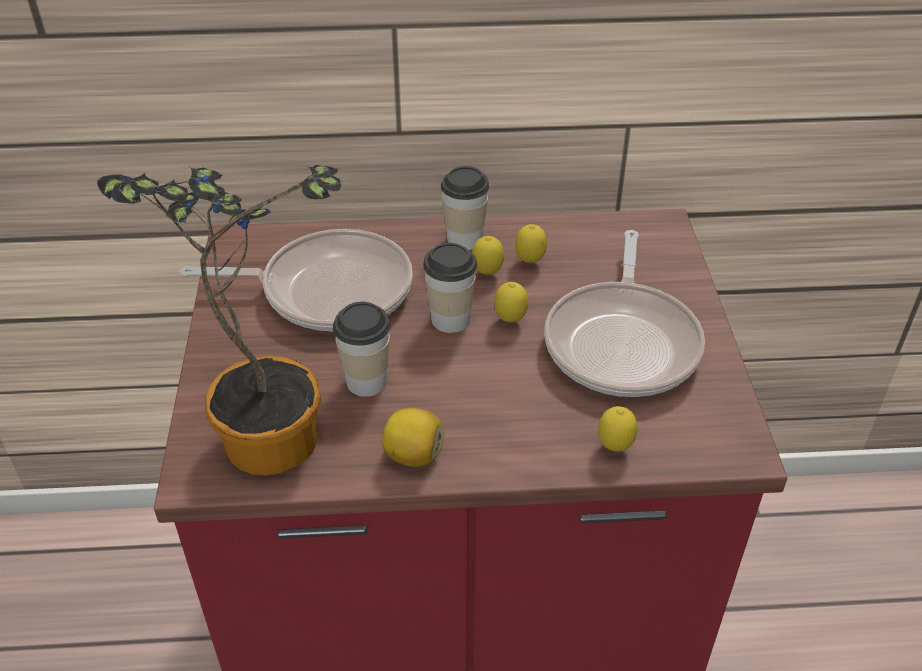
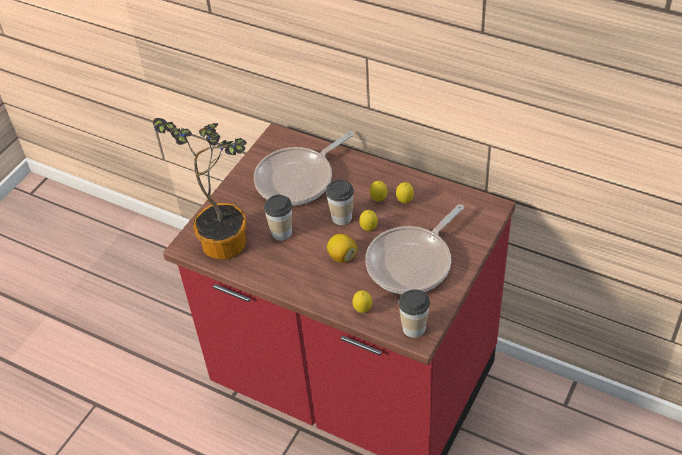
camera: 35 degrees right, 5 degrees up
frying pan [180,229,413,331] -> frying pan turned 105 degrees clockwise [254,131,354,206]
lemon [382,408,444,467] -> lemon moved to [327,234,357,263]
cup [441,166,489,250] -> cup moved to [399,289,430,338]

